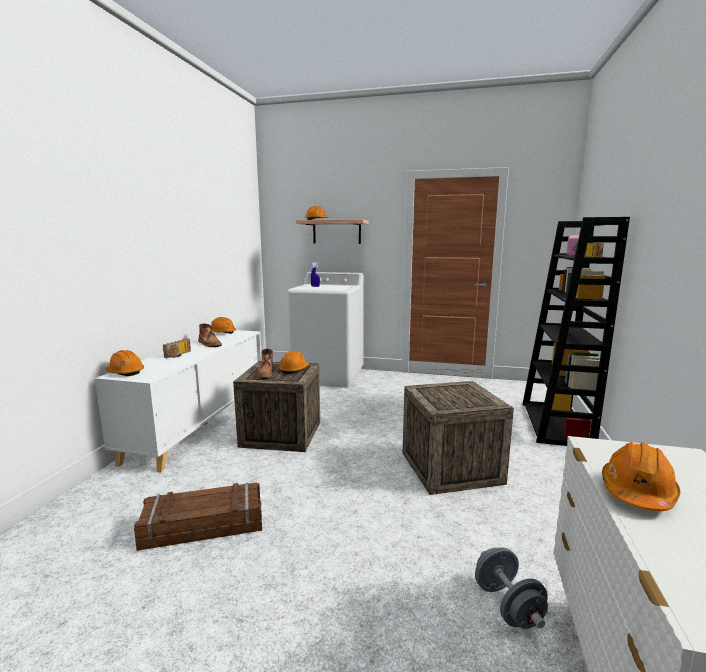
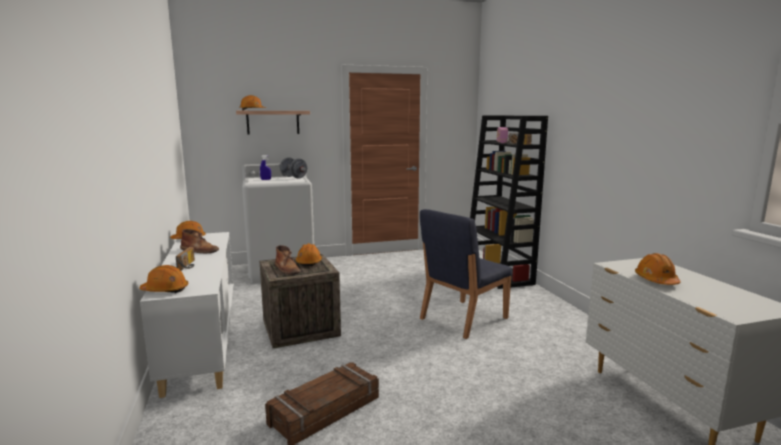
camera: 30 degrees left, 0 degrees up
crate [403,381,514,495] -> blue chair [420,209,512,339]
grey dumbbell [475,547,548,629] -> grey dumbbell moved to [280,157,307,179]

